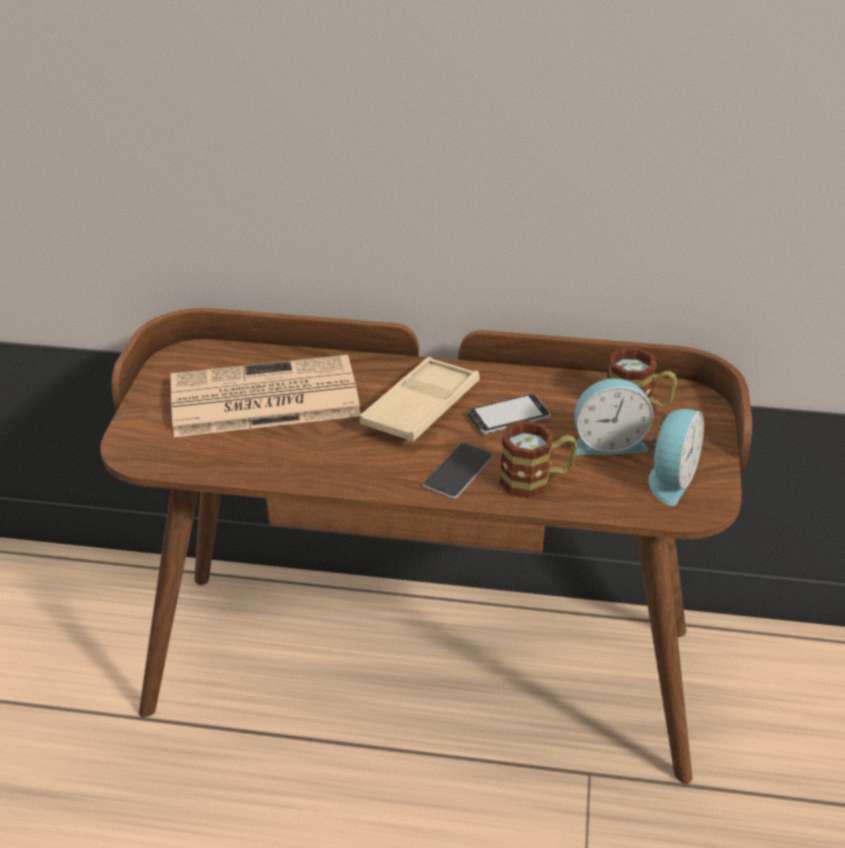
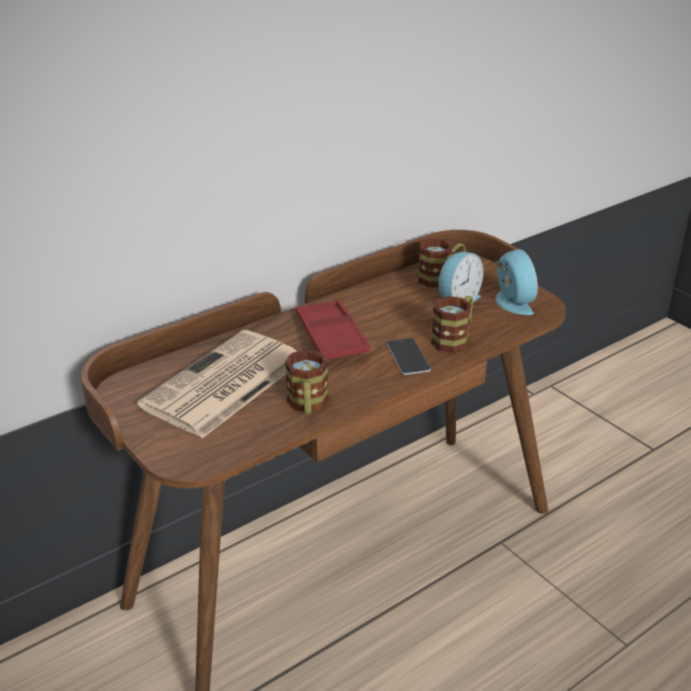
camera: 45 degrees left, 5 degrees down
beige tray [360,357,479,442] -> red tray [296,300,370,361]
phone [468,394,551,434] -> none
none -> mug [285,349,329,415]

